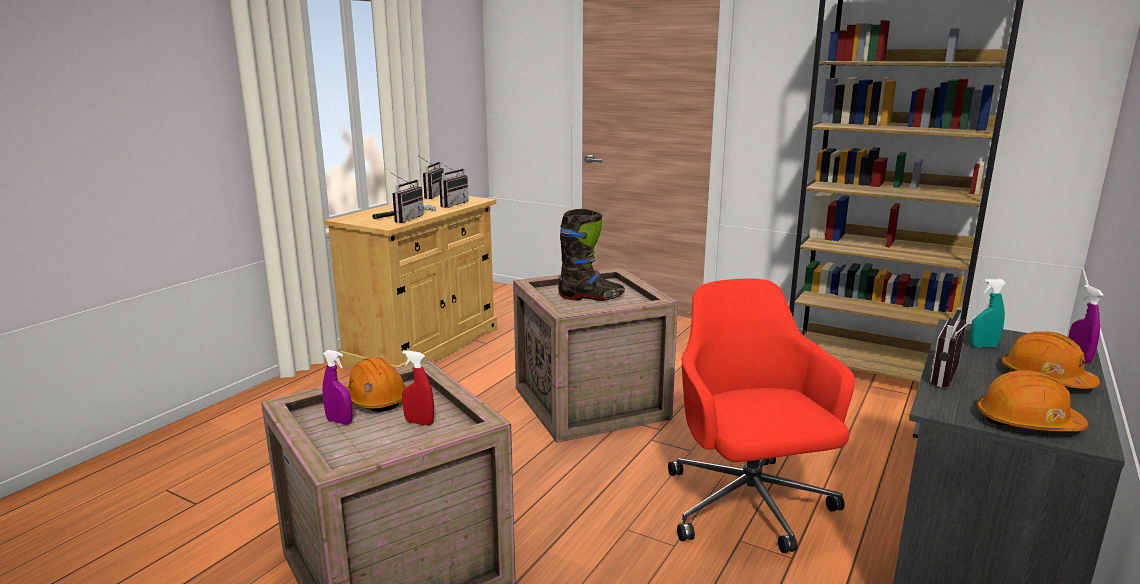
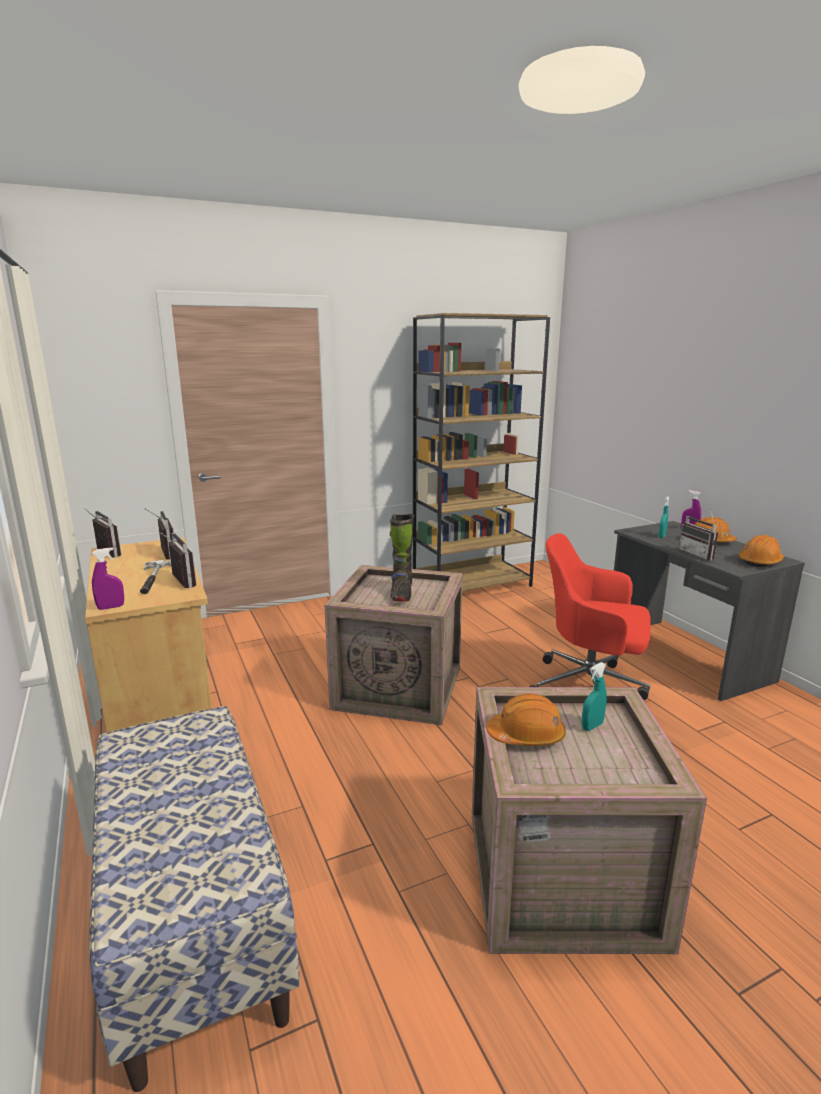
camera: 55 degrees left, 0 degrees up
purple spray bottle [323,350,353,424] -> purple spray bottle moved to [92,548,124,610]
red spray bottle [402,350,434,425] -> turquoise spray bottle [582,662,607,731]
black boot [558,209,625,301] -> black boot turned 150 degrees clockwise [390,514,414,602]
none -> bench [89,706,300,1092]

